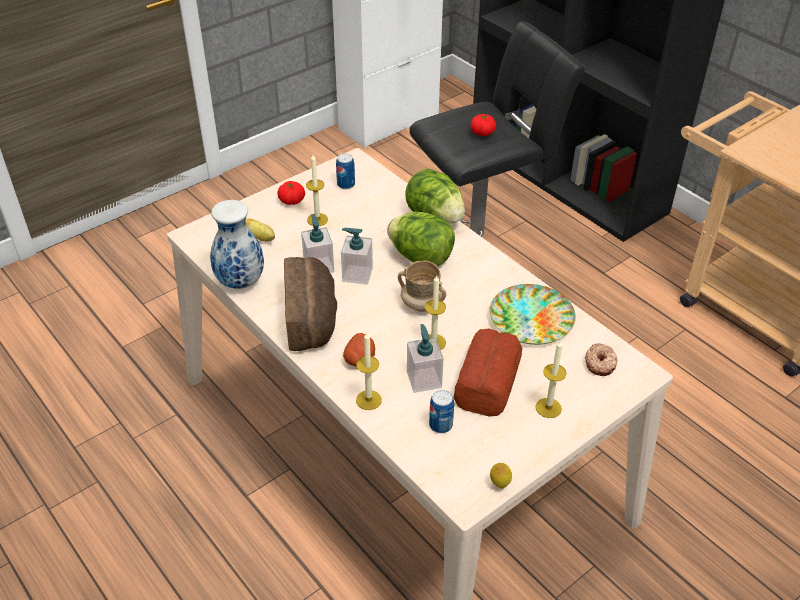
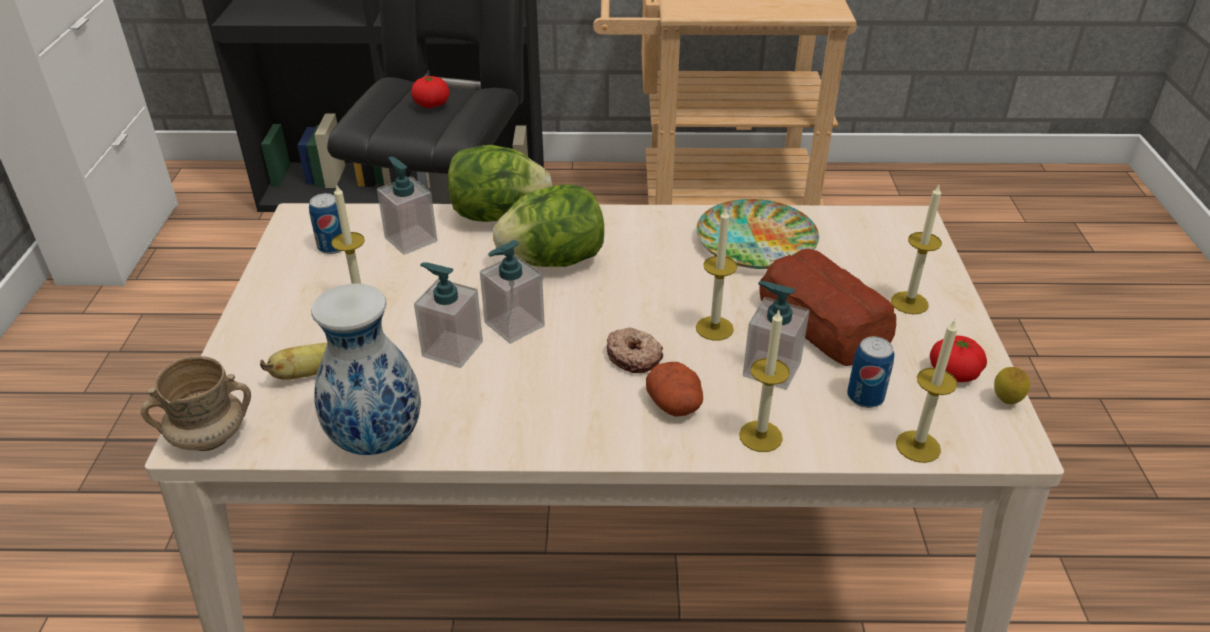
camera: 50 degrees left, 5 degrees down
tomato [277,181,305,205] -> tomato moved to [930,335,987,382]
bread [284,257,337,351] -> none
beige mug [398,260,446,312] -> beige mug moved to [141,356,251,451]
donut [585,343,617,376] -> donut moved to [607,327,663,373]
none -> soap dispenser [377,157,437,255]
none -> candle [896,319,958,463]

